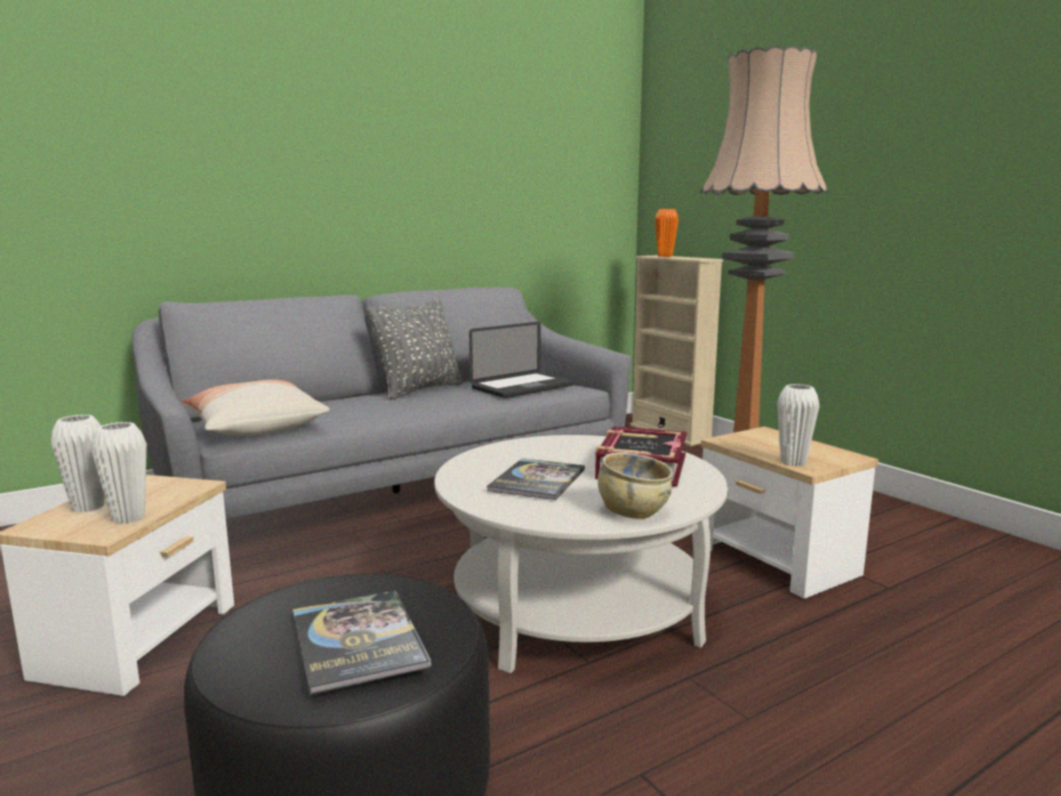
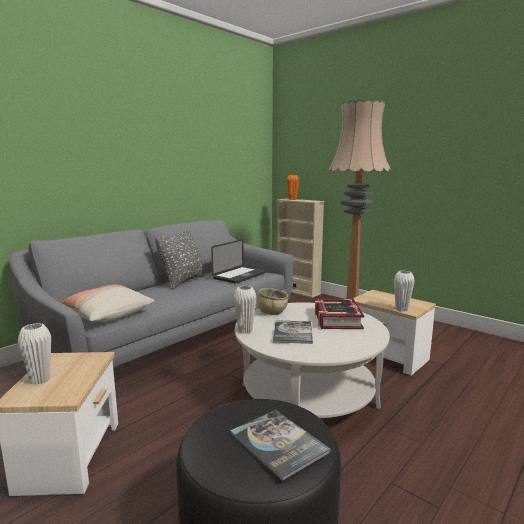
camera: 15 degrees left, 0 degrees up
white vase [91,422,147,524] -> white vase moved to [234,286,257,333]
beige bowl [598,452,673,519] -> beige bowl moved to [257,288,288,315]

